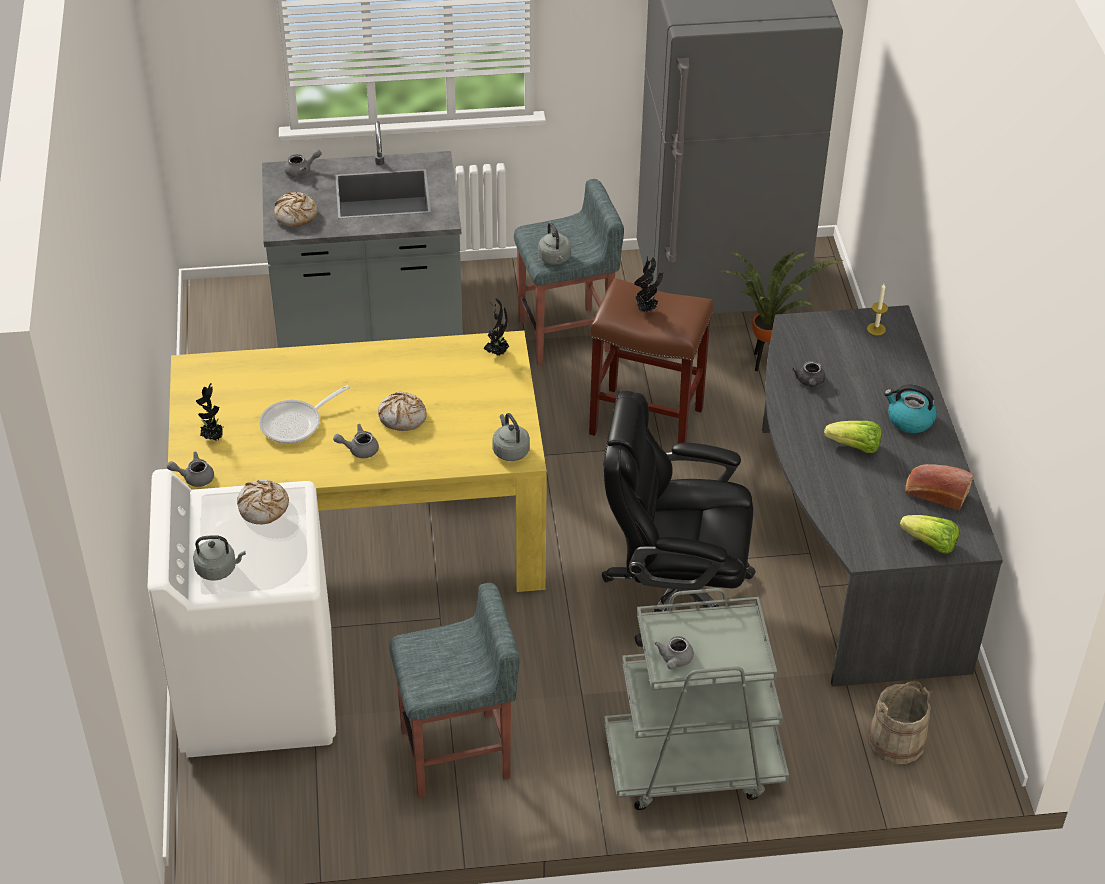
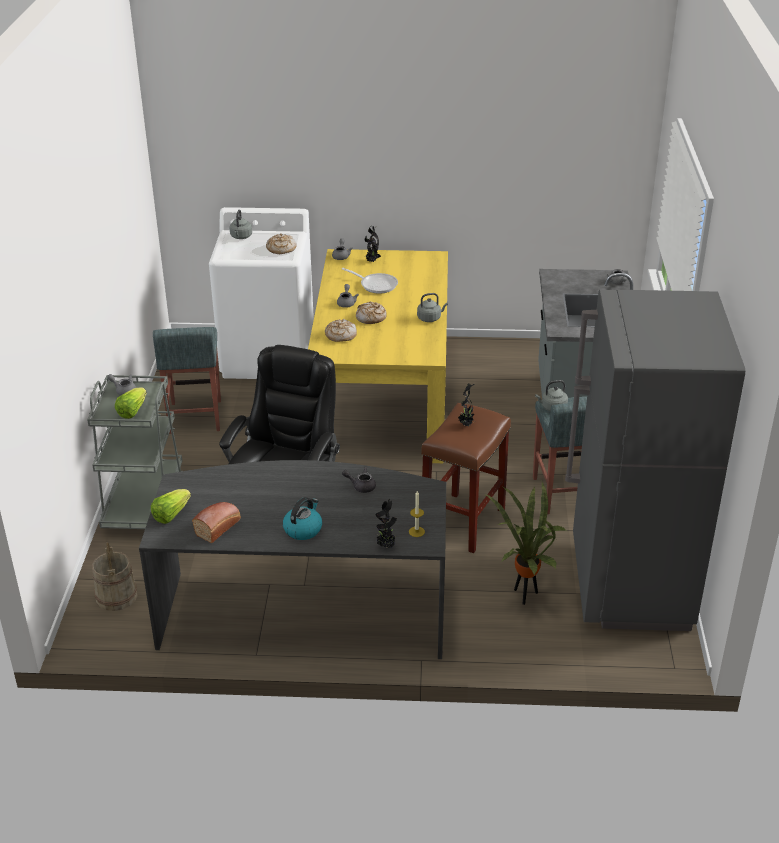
camera: 100 degrees right, 10 degrees down
frying pan [259,385,350,444] -> frying pan turned 150 degrees clockwise [342,268,398,294]
bread [274,192,318,227] -> bread moved to [325,319,357,342]
potted plant [483,298,509,356] -> potted plant moved to [375,498,397,548]
grey kettle [492,413,530,461] -> grey kettle moved to [417,293,448,322]
lettuce [824,421,881,453] -> lettuce moved to [115,387,147,419]

